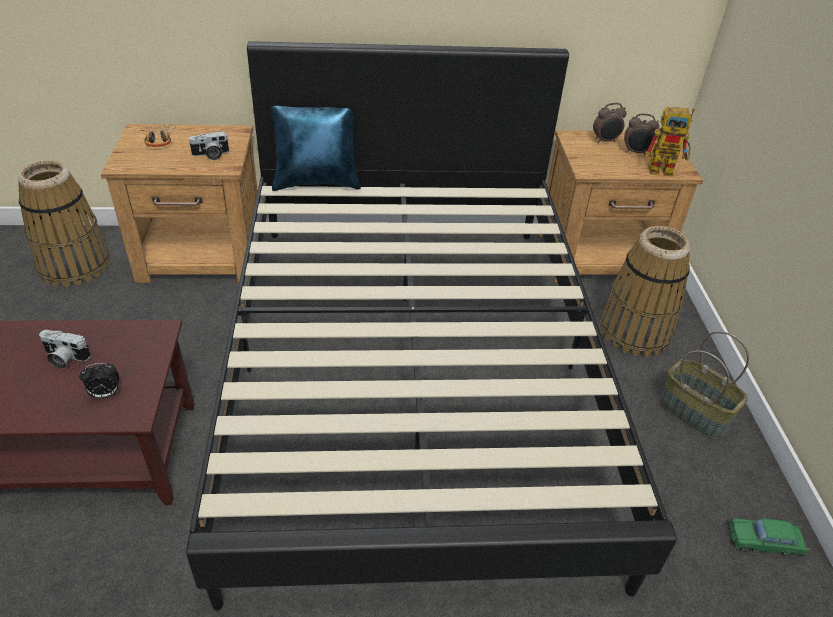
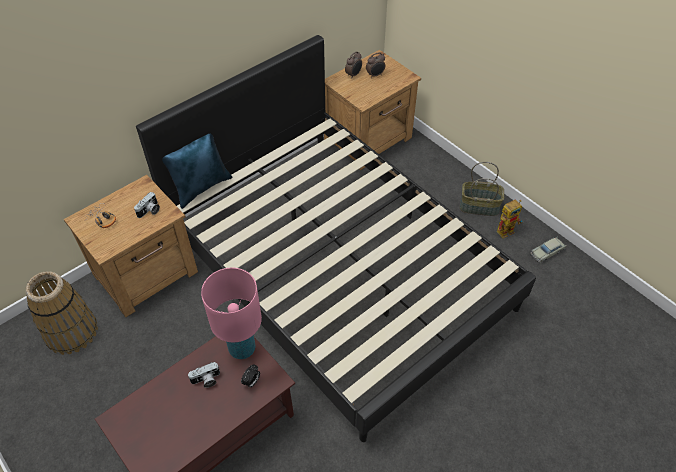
camera: 35 degrees left, 10 degrees up
basket [599,226,690,357] -> none
toy robot [644,107,695,176] -> toy robot moved to [497,200,523,239]
green toy car [729,518,810,556] -> beige toy car [530,237,567,263]
none -> pink table lamp [201,268,262,359]

